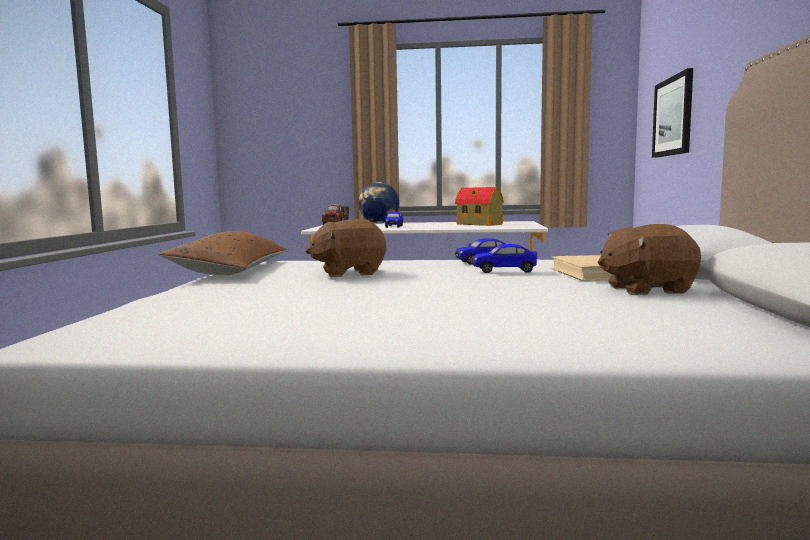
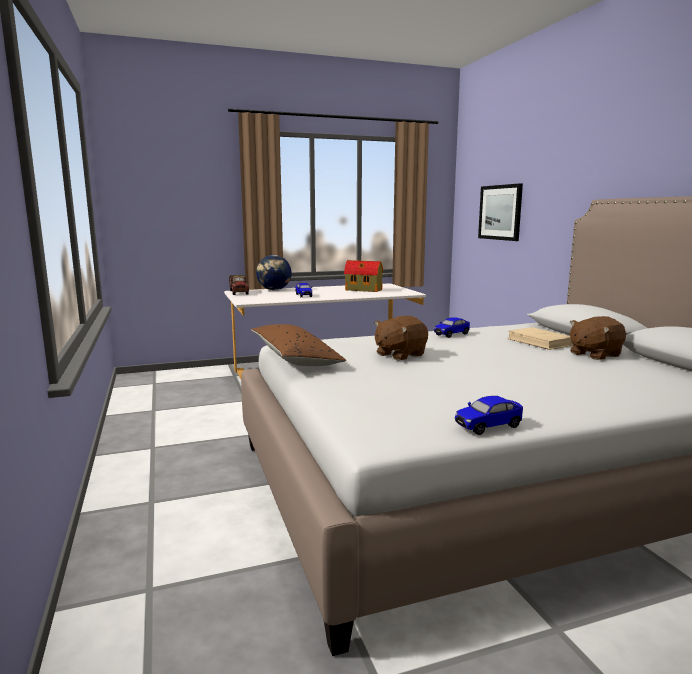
camera: 25 degrees left, 5 degrees up
toy car [472,244,537,273] -> toy car moved to [455,396,523,435]

